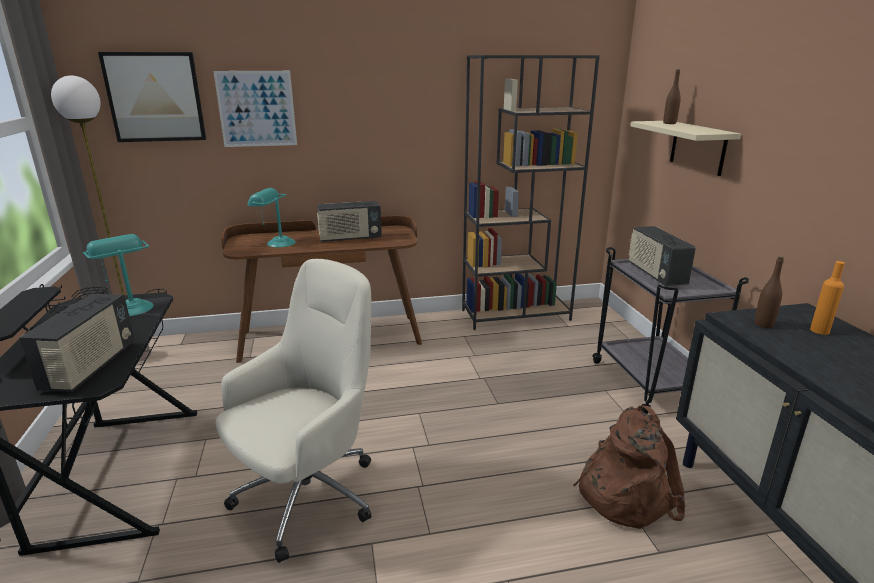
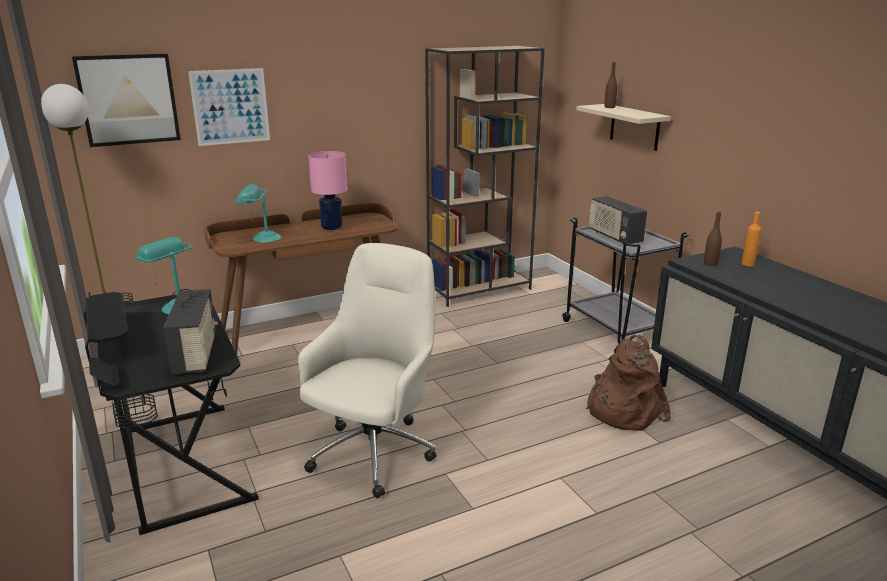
camera: 15 degrees left, 0 degrees up
radio [317,201,382,243] -> pink table lamp [308,151,348,230]

